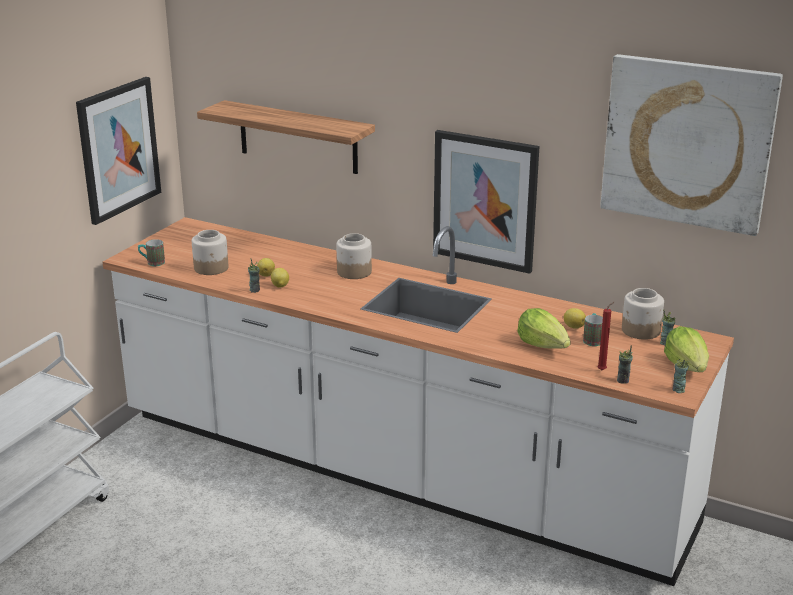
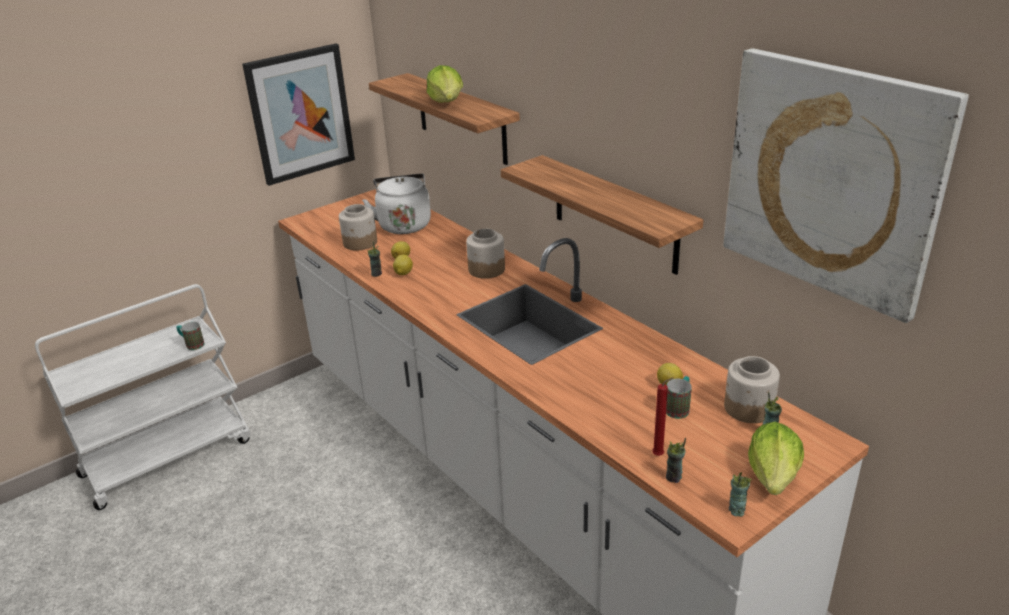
camera: 25 degrees right, 5 degrees up
mug [138,239,165,266] -> mug moved to [176,322,205,350]
picture [433,130,540,274] -> shelf [501,155,703,275]
lettuce [517,308,571,349] -> lettuce moved to [427,65,463,103]
none -> white kettle [362,174,431,234]

